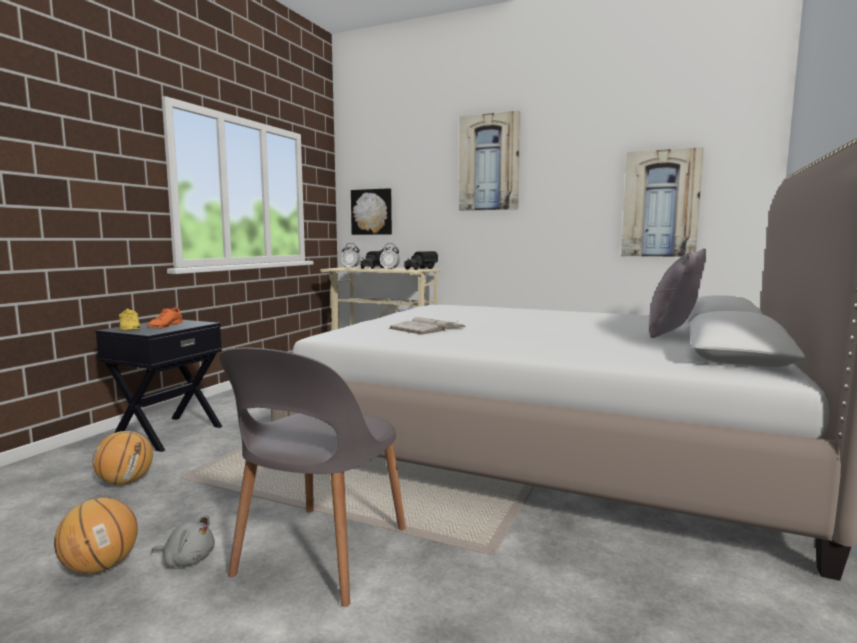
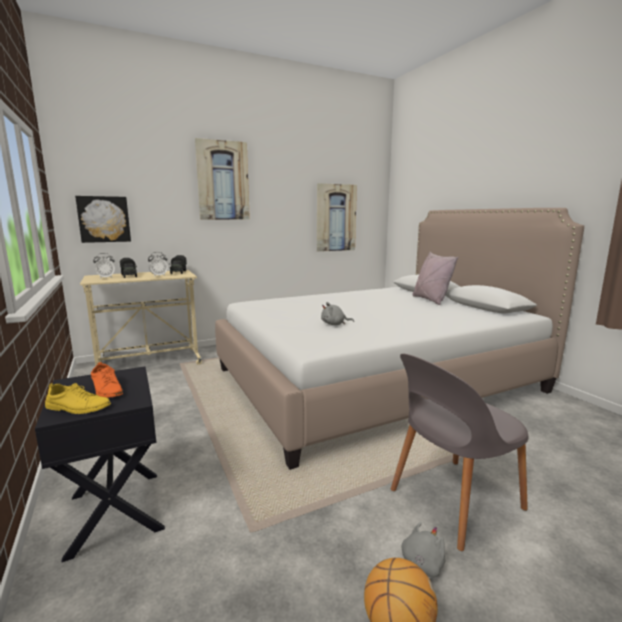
camera: 50 degrees left, 5 degrees up
basketball [92,431,153,485] -> none
grey chair [219,348,406,607] -> grey chair turned 90 degrees clockwise [391,354,528,551]
white book [389,317,466,335] -> grey plush toy [321,302,354,325]

